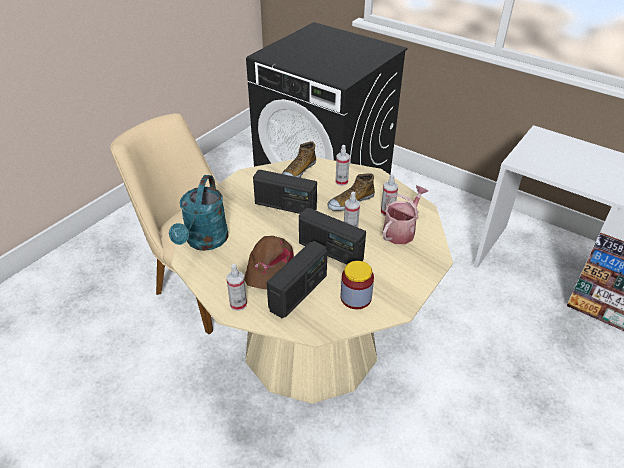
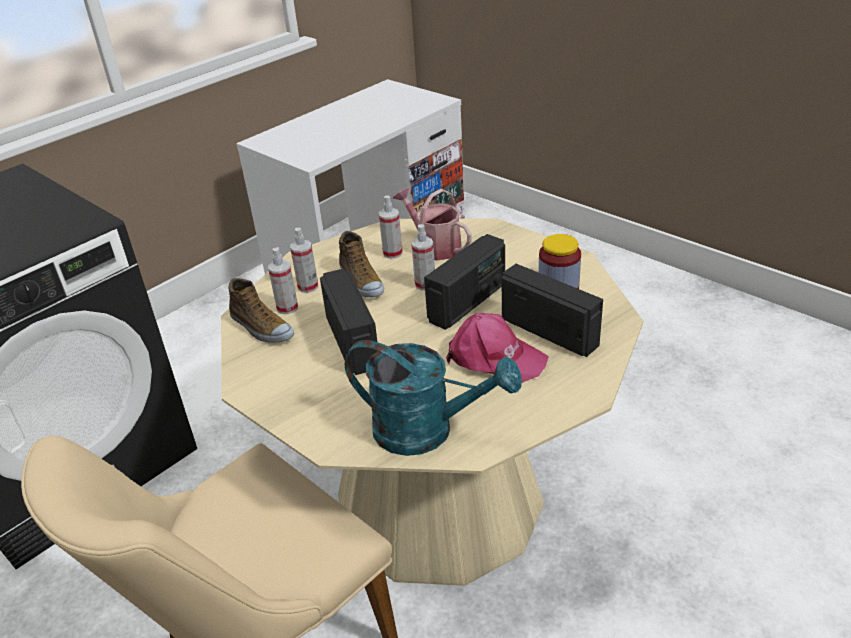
camera: 80 degrees left, 5 degrees down
spray bottle [226,264,247,311] -> spray bottle moved to [268,247,298,314]
brown cap [244,236,294,290] -> pink cap [446,313,549,383]
radio [253,170,317,214] -> radio turned 45 degrees counterclockwise [320,269,377,375]

